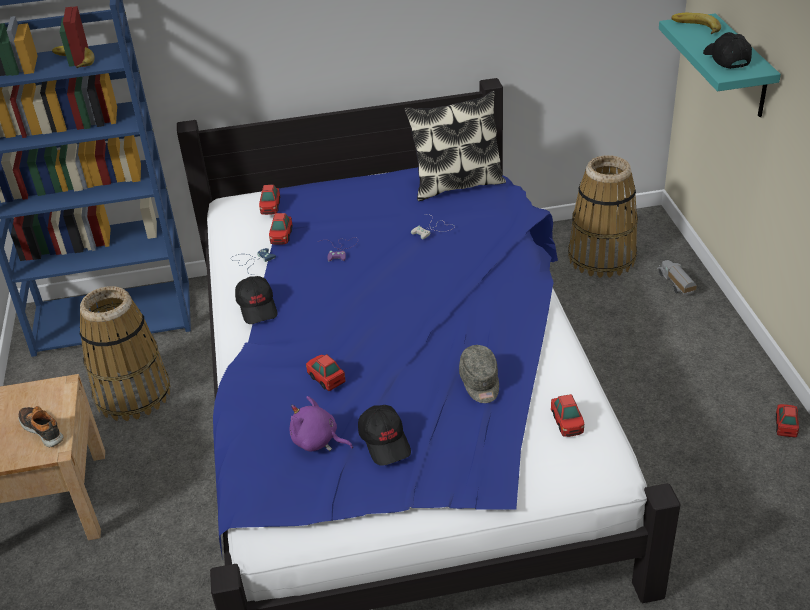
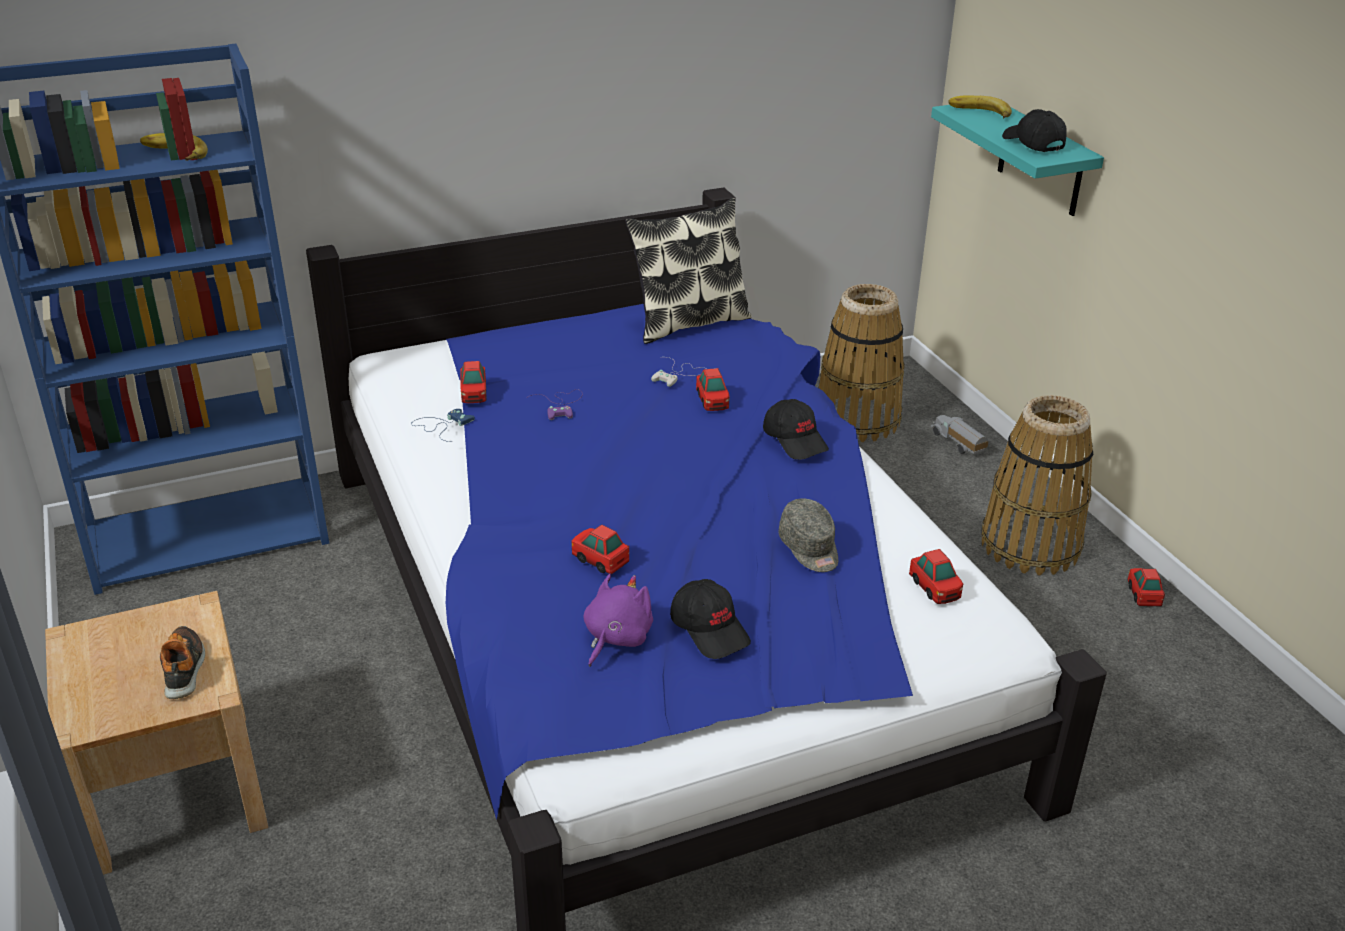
camera: 15 degrees left, 5 degrees down
shoe [18,406,63,447] -> shoe turned 45 degrees clockwise [160,626,205,699]
basket [80,286,171,421] -> basket moved to [981,395,1093,575]
black cap [235,276,278,324] -> black cap moved to [763,399,829,460]
toy car [259,185,280,215] -> toy car moved to [696,368,730,411]
purple plush toy [290,396,353,452] -> purple plush toy turned 105 degrees clockwise [584,574,653,667]

